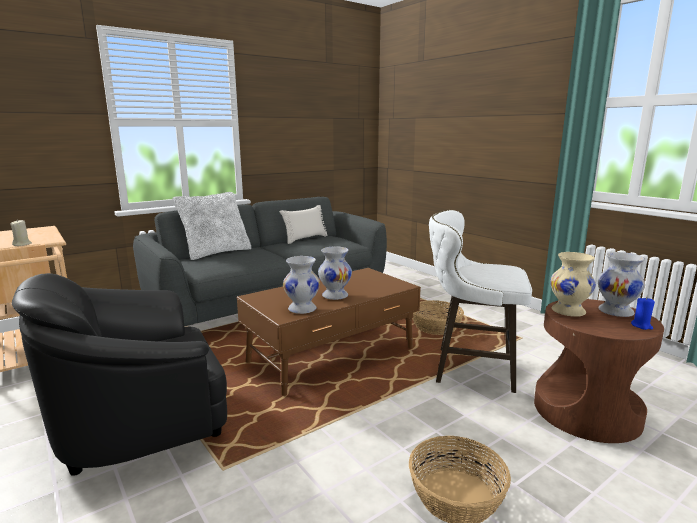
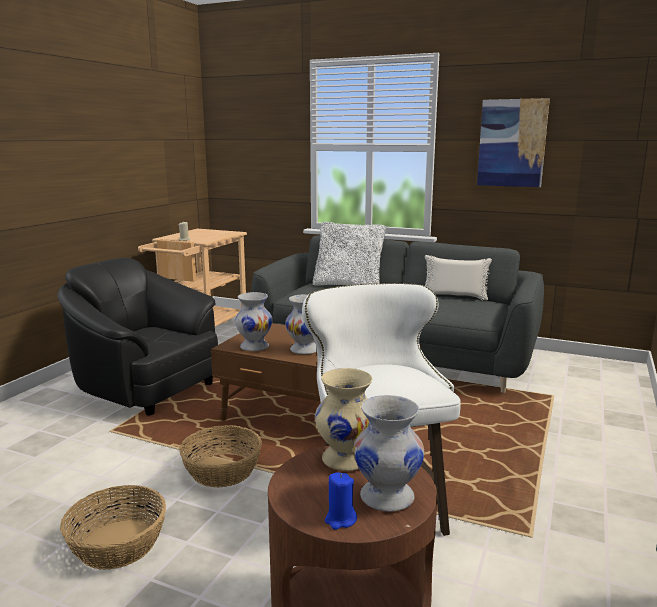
camera: 60 degrees right, 0 degrees up
basket [412,300,464,335] -> basket moved to [179,425,262,487]
none -> picture [477,98,550,187]

